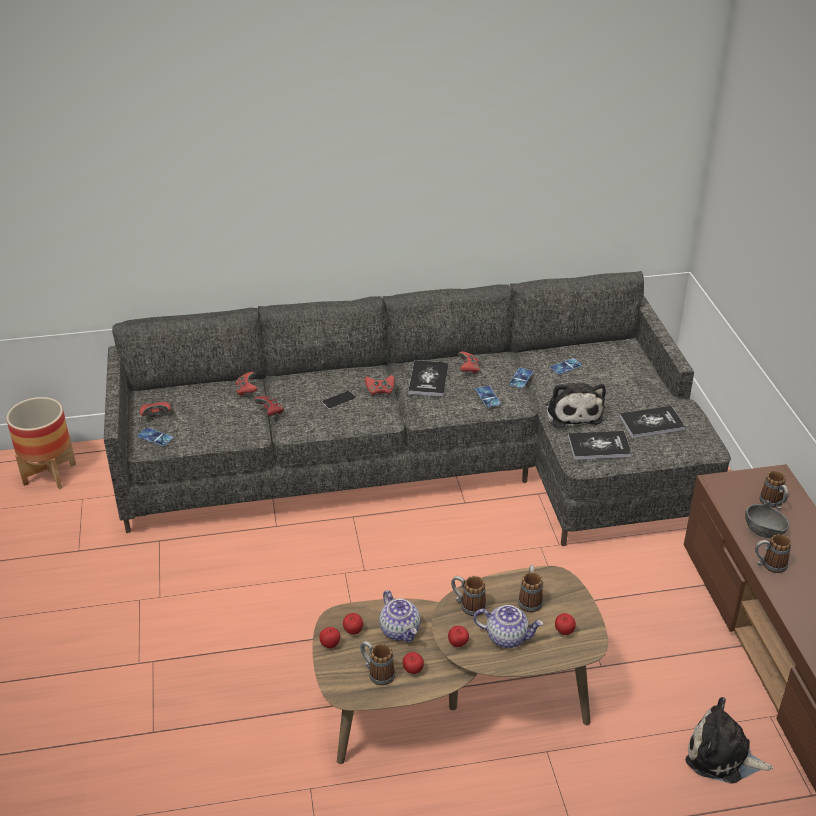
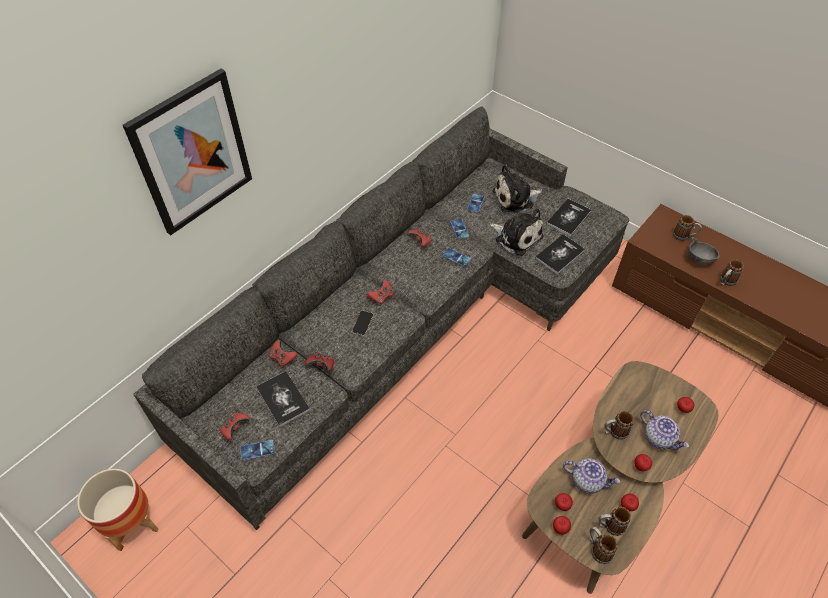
camera: 40 degrees left, 15 degrees up
book [408,360,448,396] -> book moved to [256,371,310,427]
teapot [474,605,543,648] -> teapot turned 75 degrees clockwise [640,410,689,450]
mug [518,565,543,612] -> mug moved to [590,527,618,564]
plush toy [685,697,773,784] -> plush toy moved to [493,164,542,214]
none -> picture [123,69,252,235]

